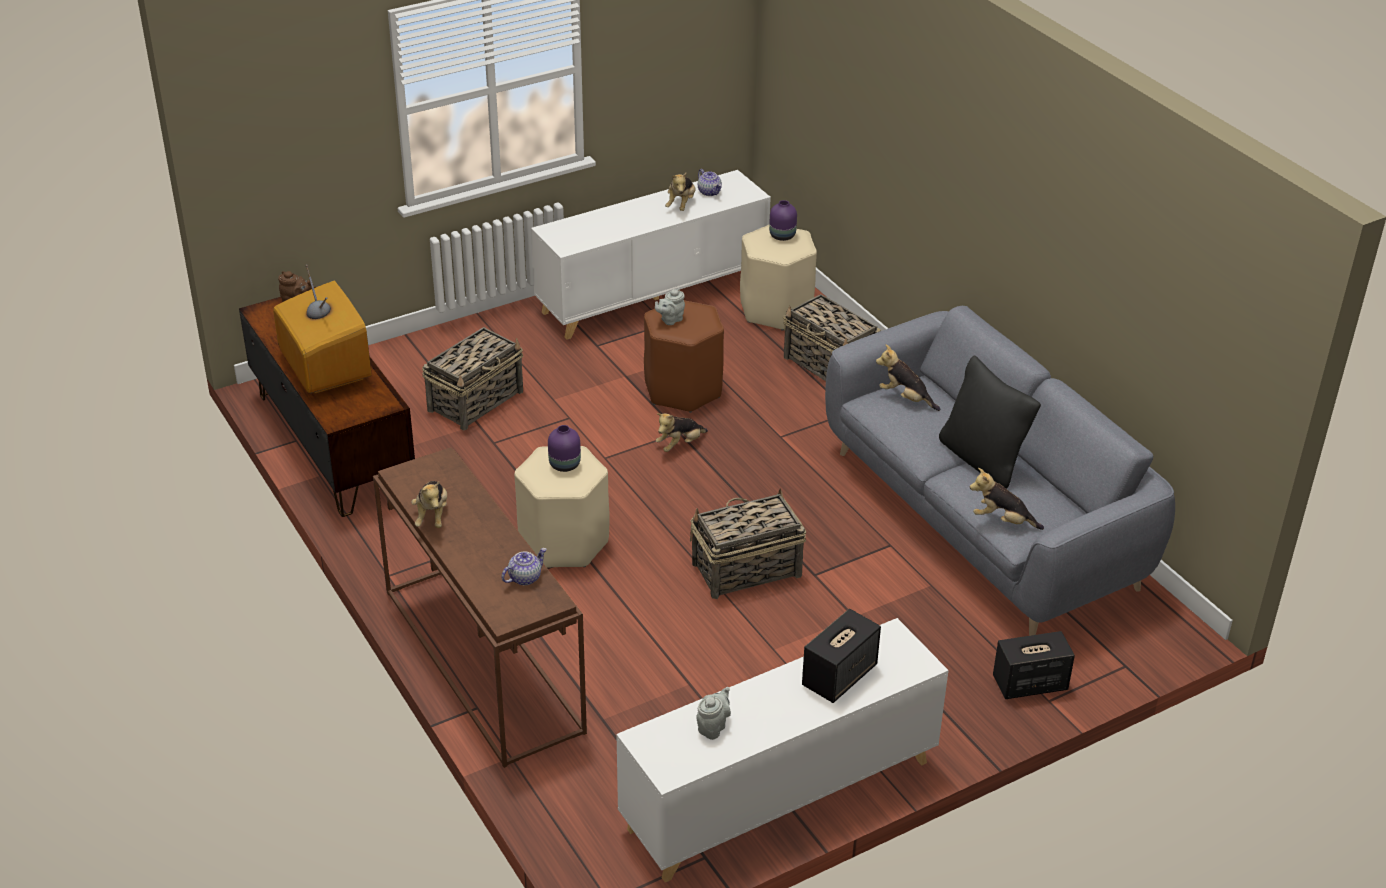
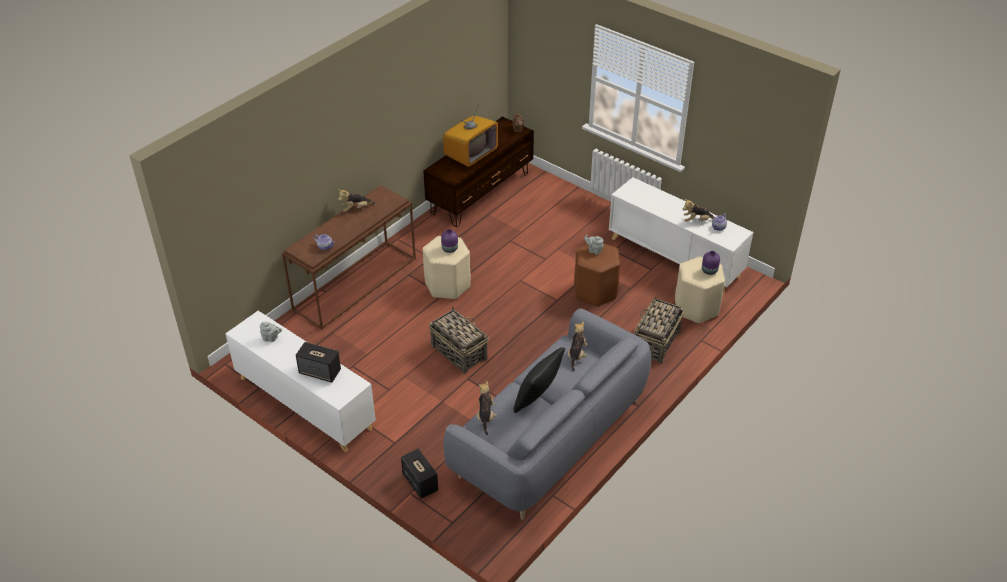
camera: 70 degrees right, 5 degrees up
basket [422,327,523,430] -> none
plush toy [656,413,708,452] -> none

